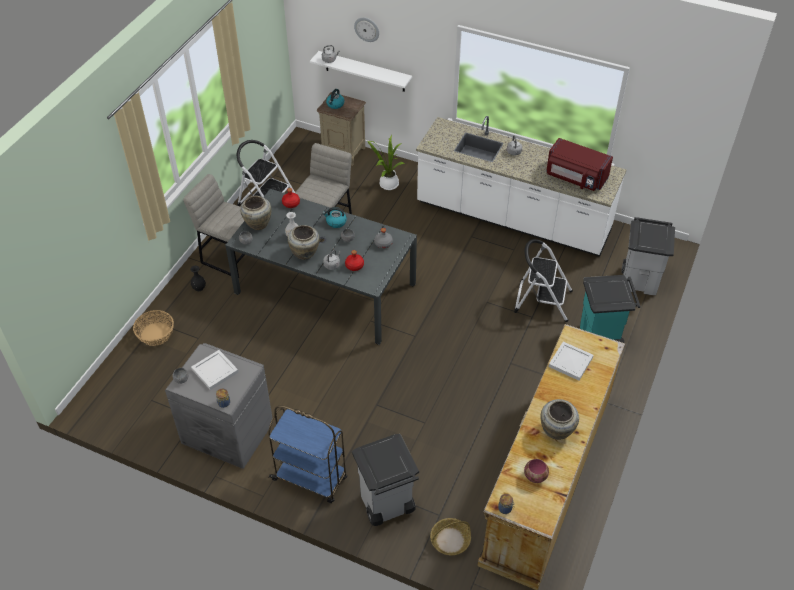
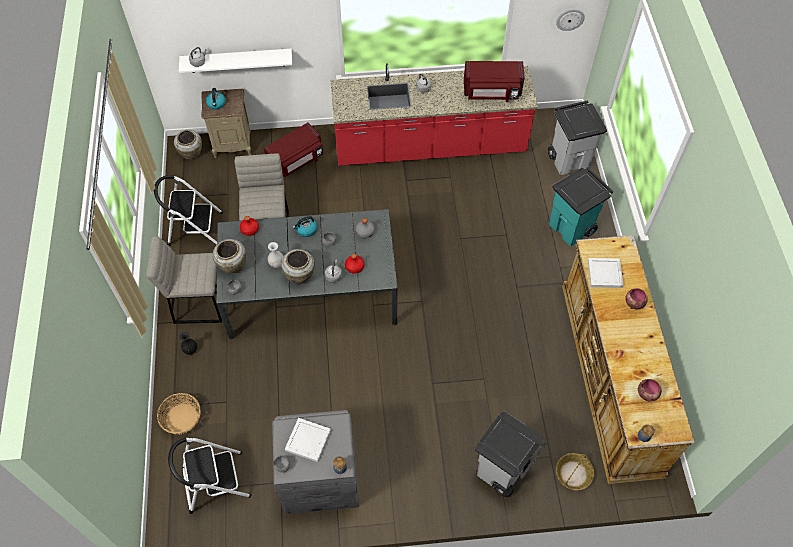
camera: 30 degrees left, 10 degrees up
blue cart [269,405,347,503] -> none
wall clock [354,17,379,42] -> wall clock moved to [556,9,585,31]
potted plant [367,135,405,190] -> red microwave [264,122,323,177]
white counter [416,116,627,257] -> red counter [330,63,538,166]
step ladder [514,239,573,322] -> step ladder moved to [168,438,251,514]
beige vase [540,399,579,440] -> beige vase moved to [174,130,202,159]
none -> bowl [625,288,648,309]

